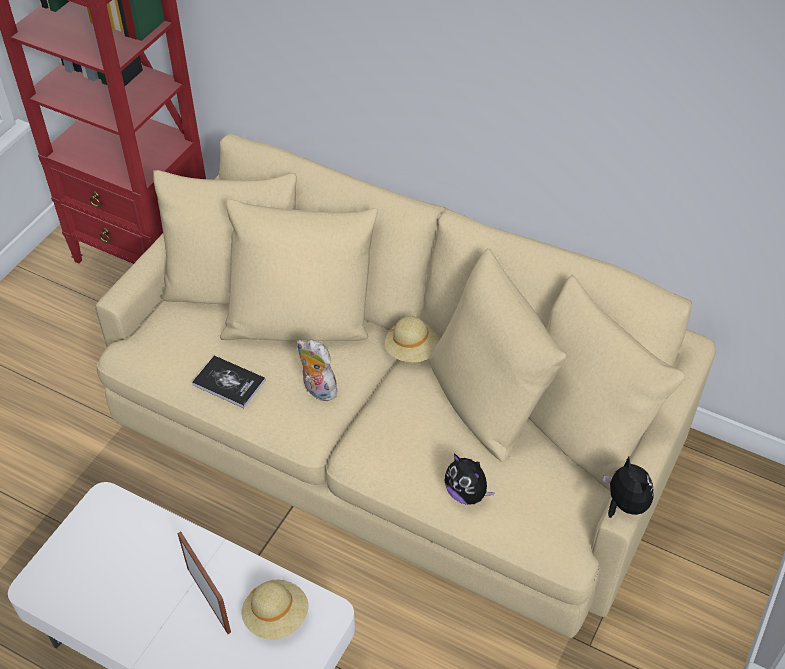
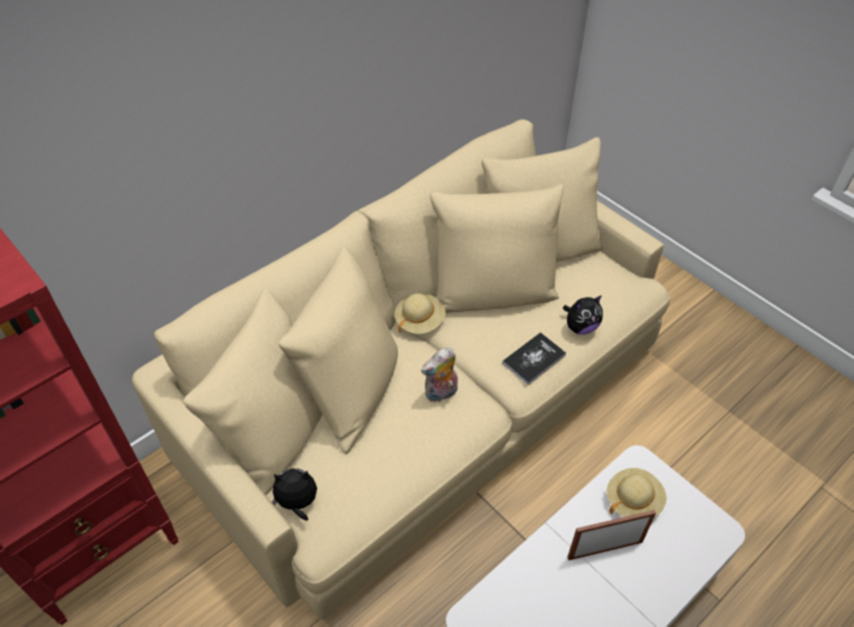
camera: 70 degrees left, 0 degrees up
book [192,356,266,408] -> book moved to [502,332,566,385]
plush toy [603,456,654,518] -> plush toy moved to [272,468,317,521]

